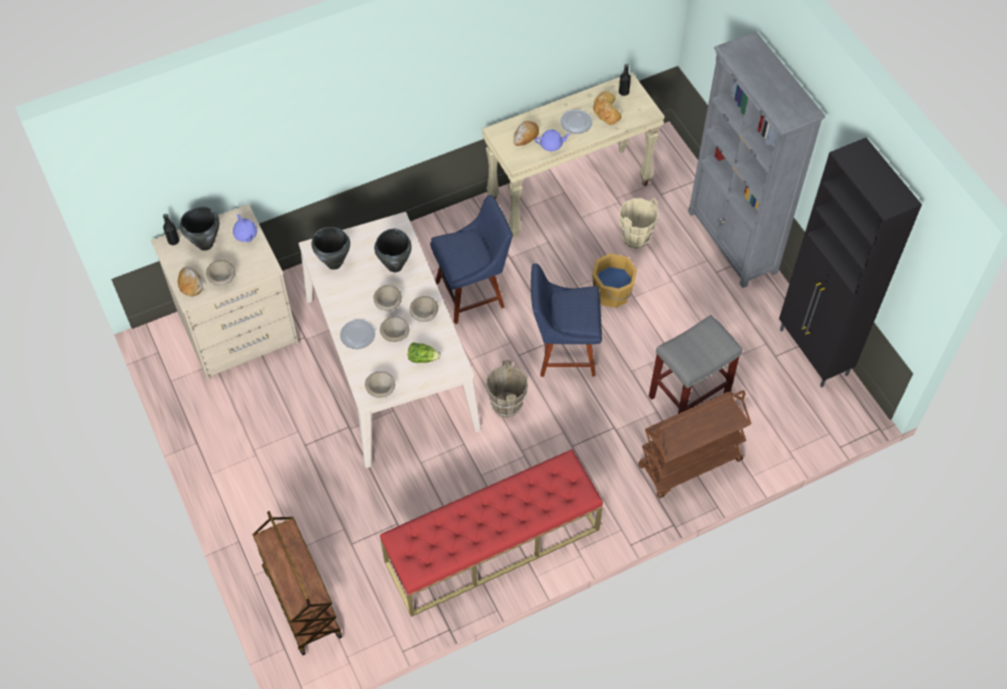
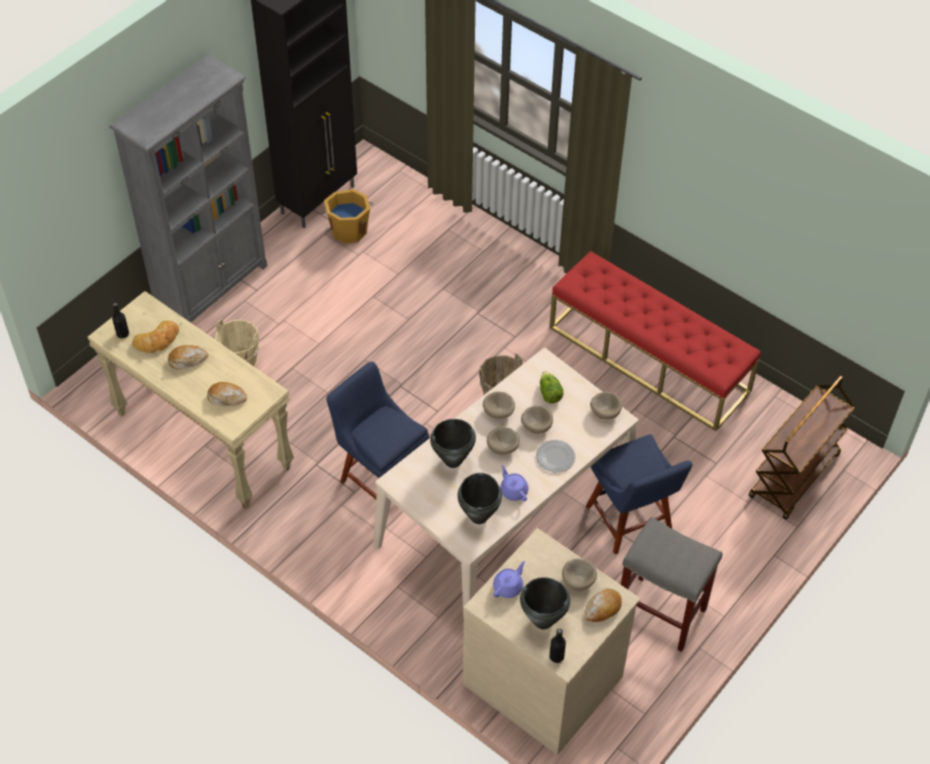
camera: 115 degrees left, 5 degrees down
blue chair [531,264,602,377] -> blue chair moved to [586,434,693,554]
purple teapot [535,130,571,151] -> purple teapot moved to [500,465,528,501]
plate [560,109,592,134] -> bread [168,345,208,369]
orange bucket [592,253,637,308] -> orange bucket moved to [320,189,373,244]
brown cart [638,390,751,498] -> none
grey stool [649,315,742,414] -> grey stool moved to [621,517,722,652]

